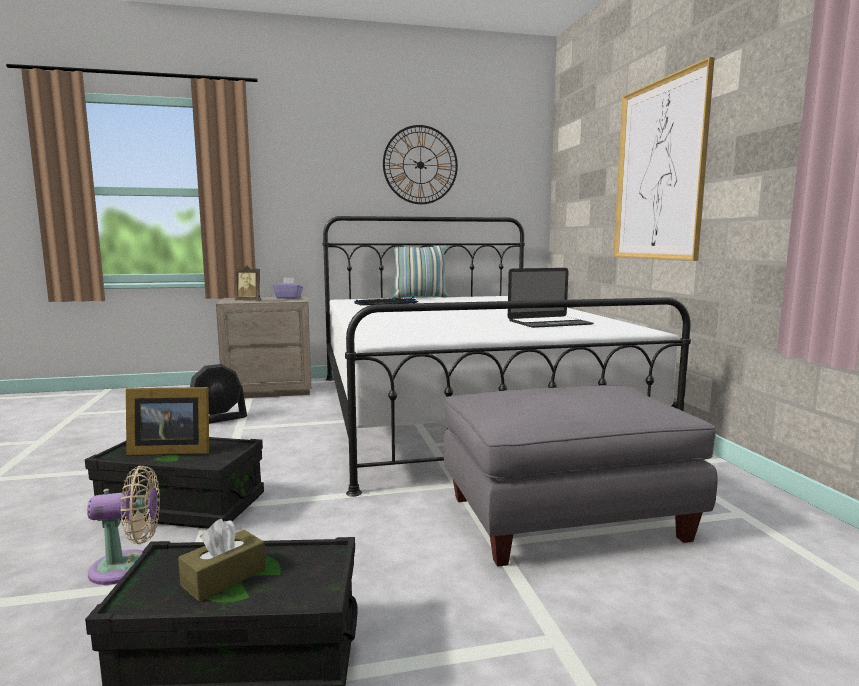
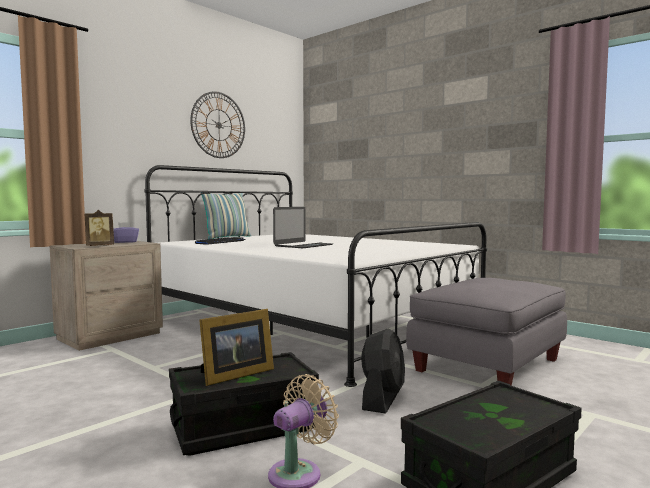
camera: 35 degrees left, 5 degrees down
brown tissue box [178,519,266,602] -> none
black fan [190,364,247,424] -> black fan moved to [361,329,405,414]
laptop [508,268,593,328] -> laptop moved to [273,207,333,248]
picture [613,57,715,261] -> none

